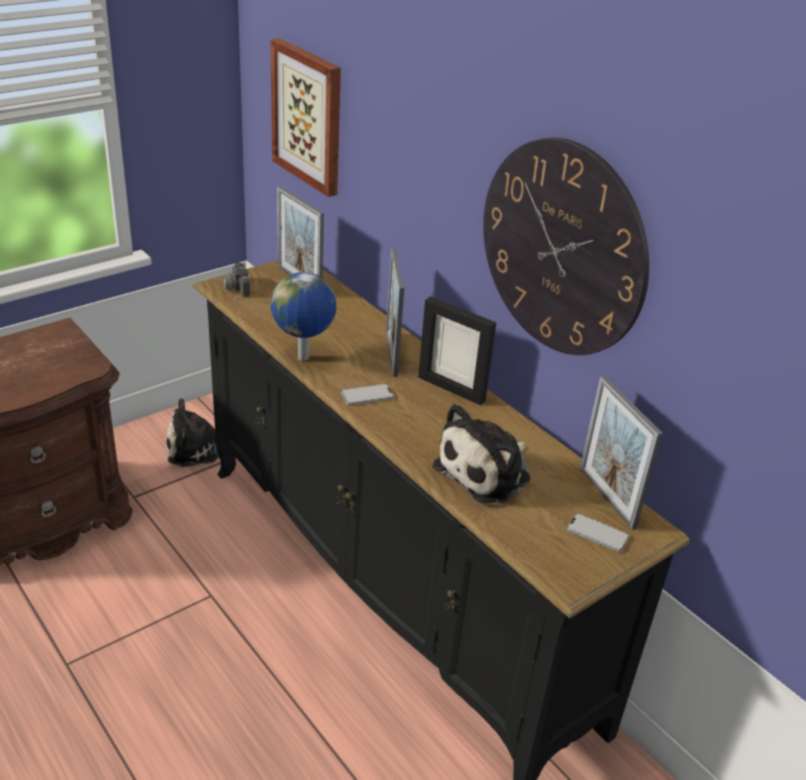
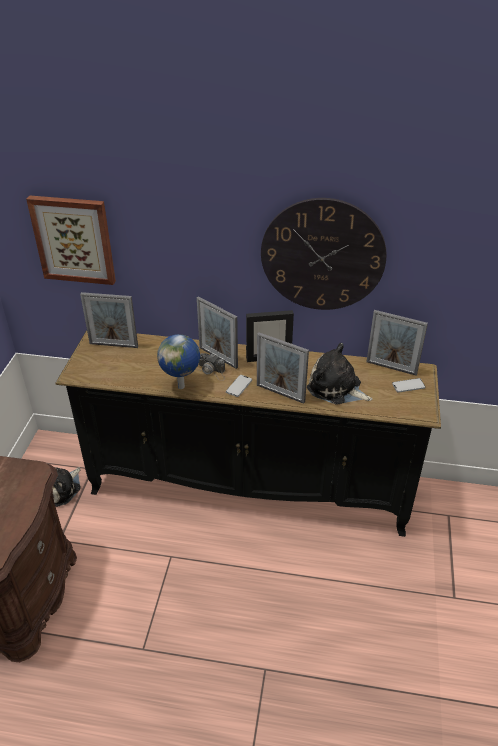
camera: 40 degrees left, 5 degrees up
camera [223,263,251,303] -> camera moved to [196,353,225,381]
plush toy [432,404,530,504] -> plush toy turned 120 degrees clockwise [307,343,372,405]
none -> picture frame [257,332,309,404]

